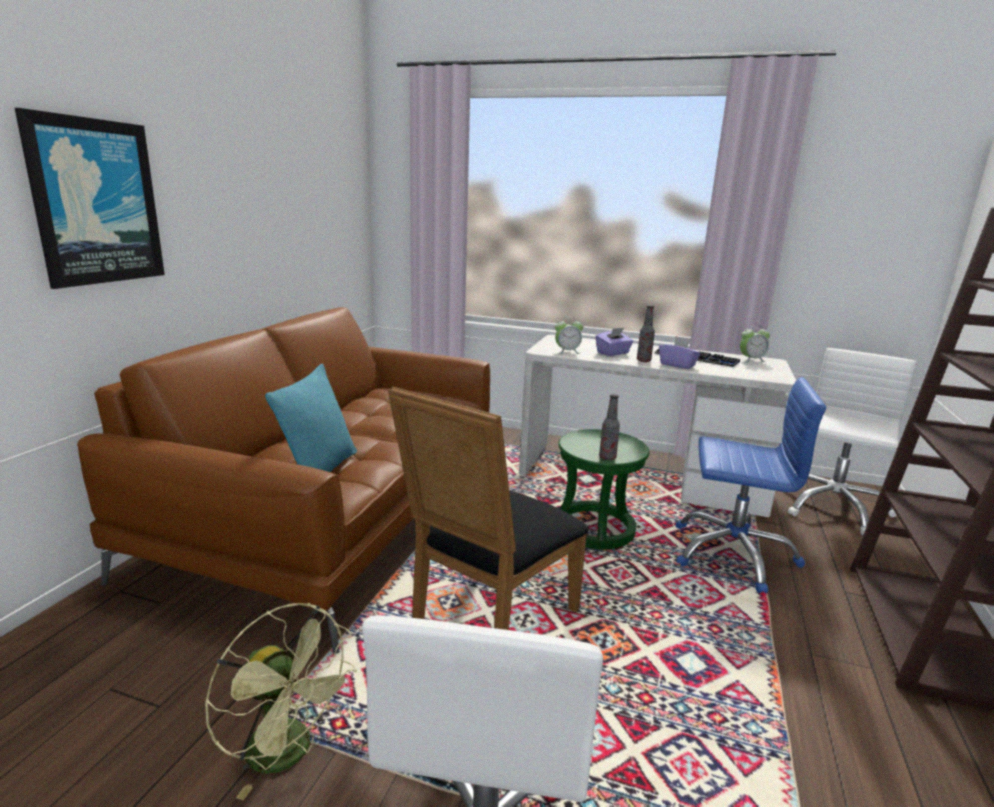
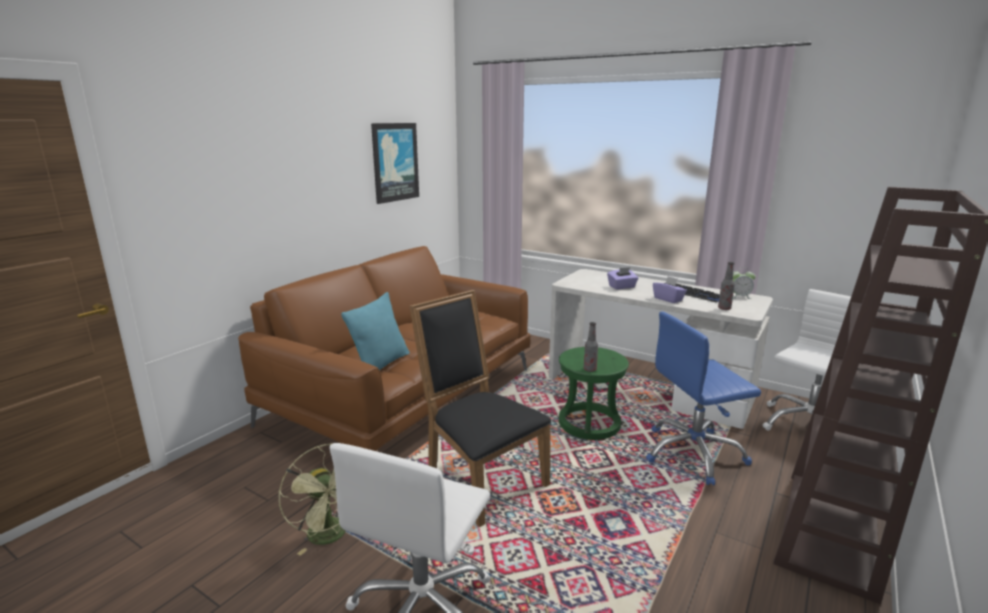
camera: 15 degrees right, 0 degrees up
picture [15,108,165,289] -> picture moved to [371,123,419,204]
black chair [388,386,589,630] -> black chair turned 90 degrees clockwise [410,290,551,527]
alarm clock [555,317,583,354] -> none
bottle [637,305,655,362] -> bottle moved to [718,262,735,310]
blue office chair [675,377,826,593] -> blue office chair turned 135 degrees clockwise [646,312,761,485]

